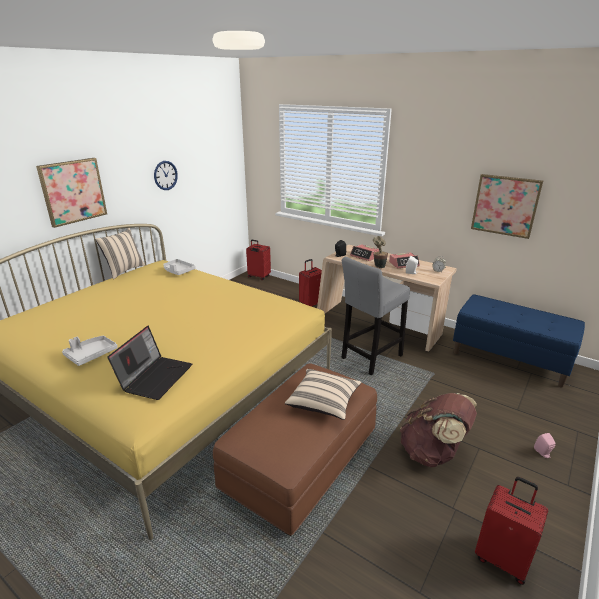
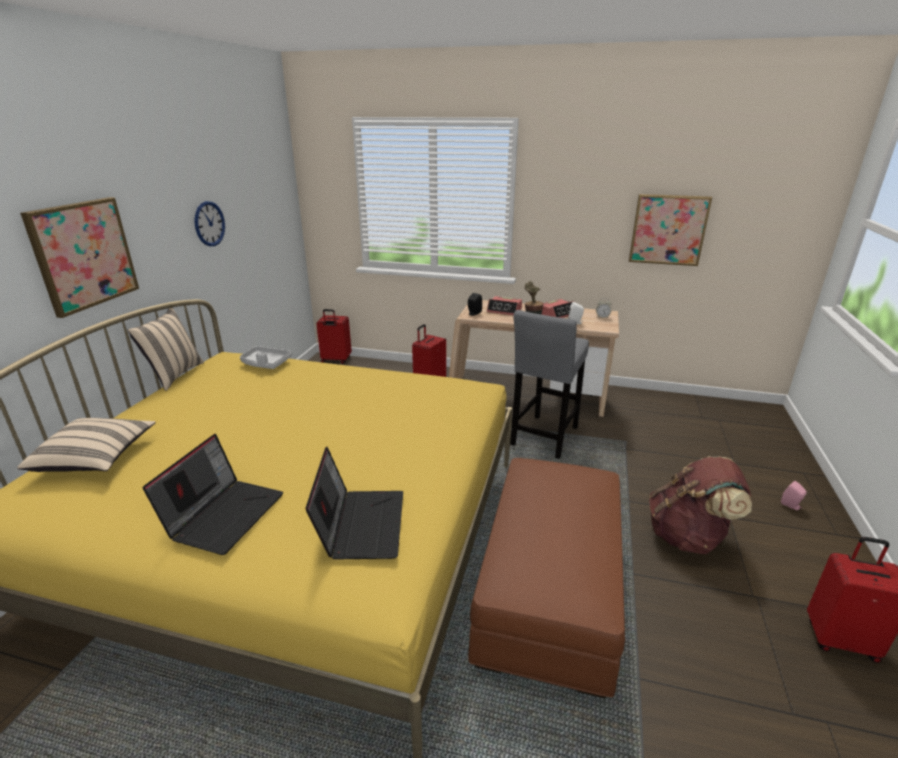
camera: 20 degrees left, 0 degrees up
grey tray [62,336,118,366] -> laptop [143,434,283,555]
beige pillow [285,369,361,420] -> beige pillow moved to [17,418,156,472]
blue bench [453,294,585,388] -> none

